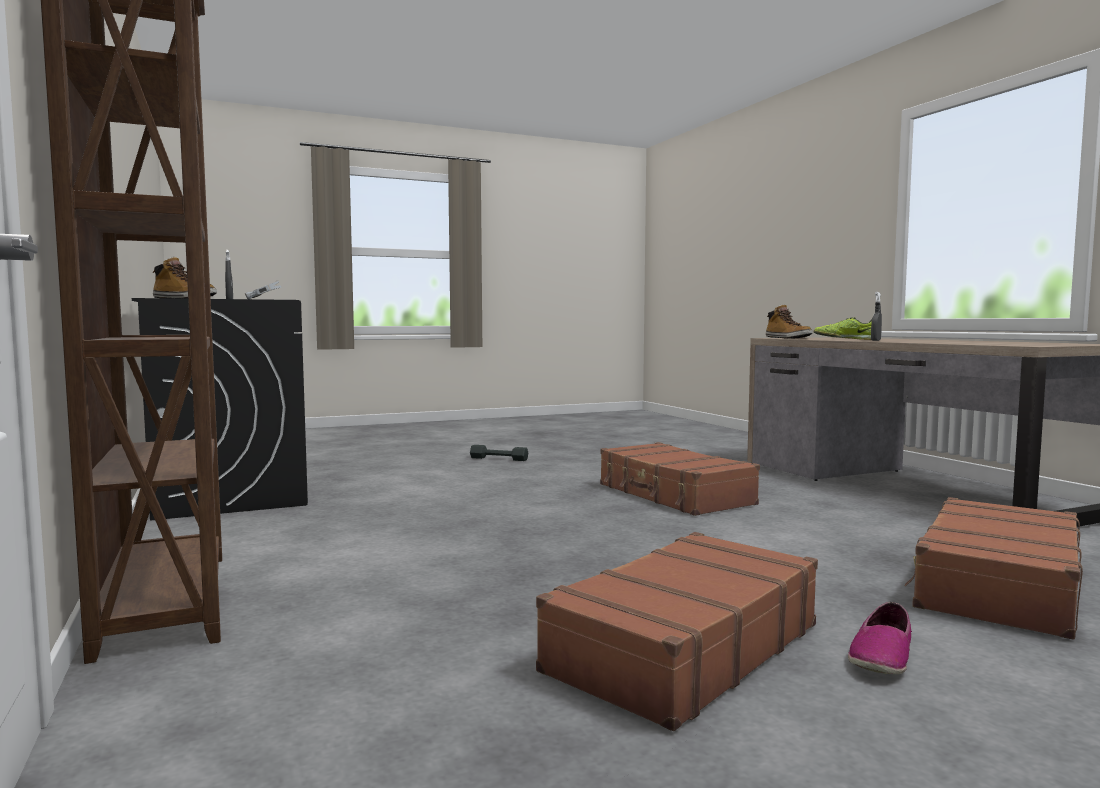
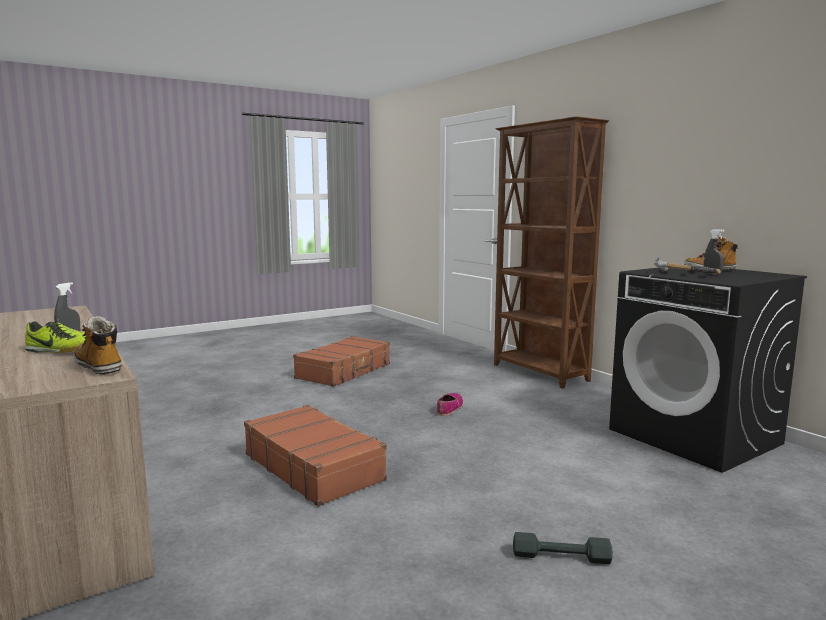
camera: 170 degrees right, 5 degrees up
shoe [848,602,912,674] -> shoe moved to [437,393,463,416]
brown suitcase [905,497,1083,640] -> none

